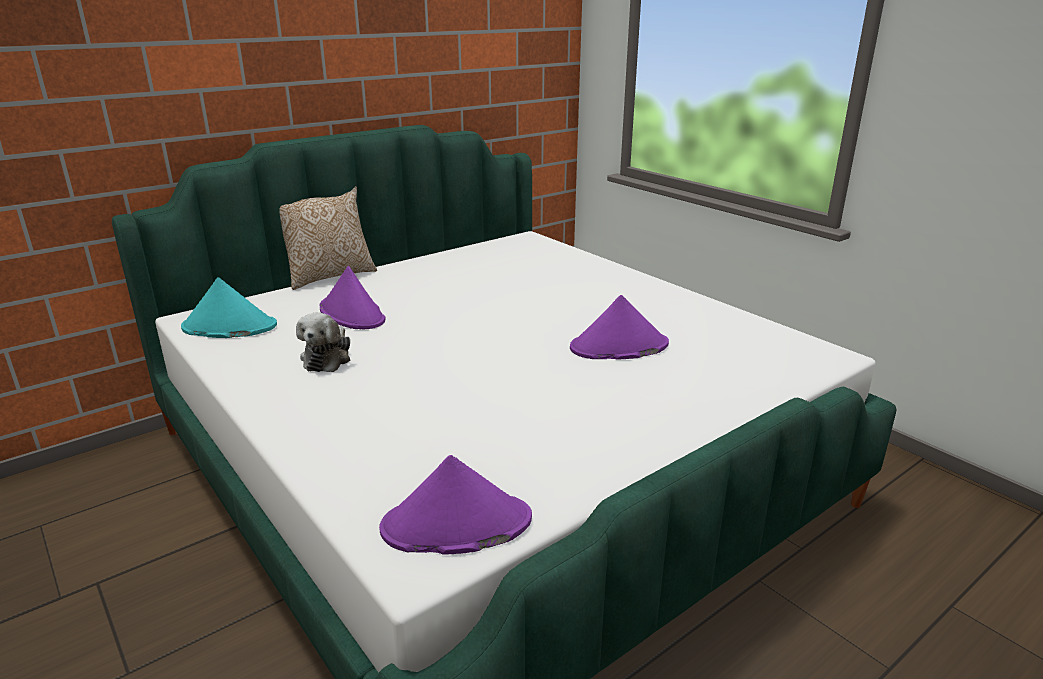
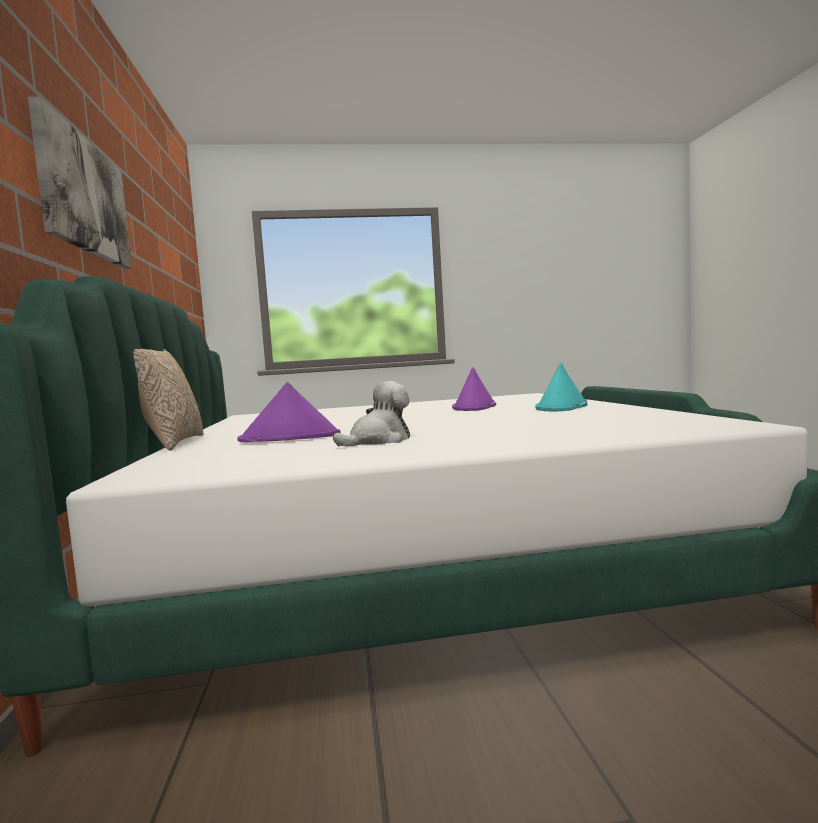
camera: 60 degrees left, 20 degrees down
turquoise hat [181,277,277,338] -> turquoise hat moved to [535,363,587,411]
plush toy [296,313,350,372] -> plush toy turned 75 degrees counterclockwise [333,381,410,446]
purple hat [379,455,532,555] -> none
none -> picture [28,97,132,269]

